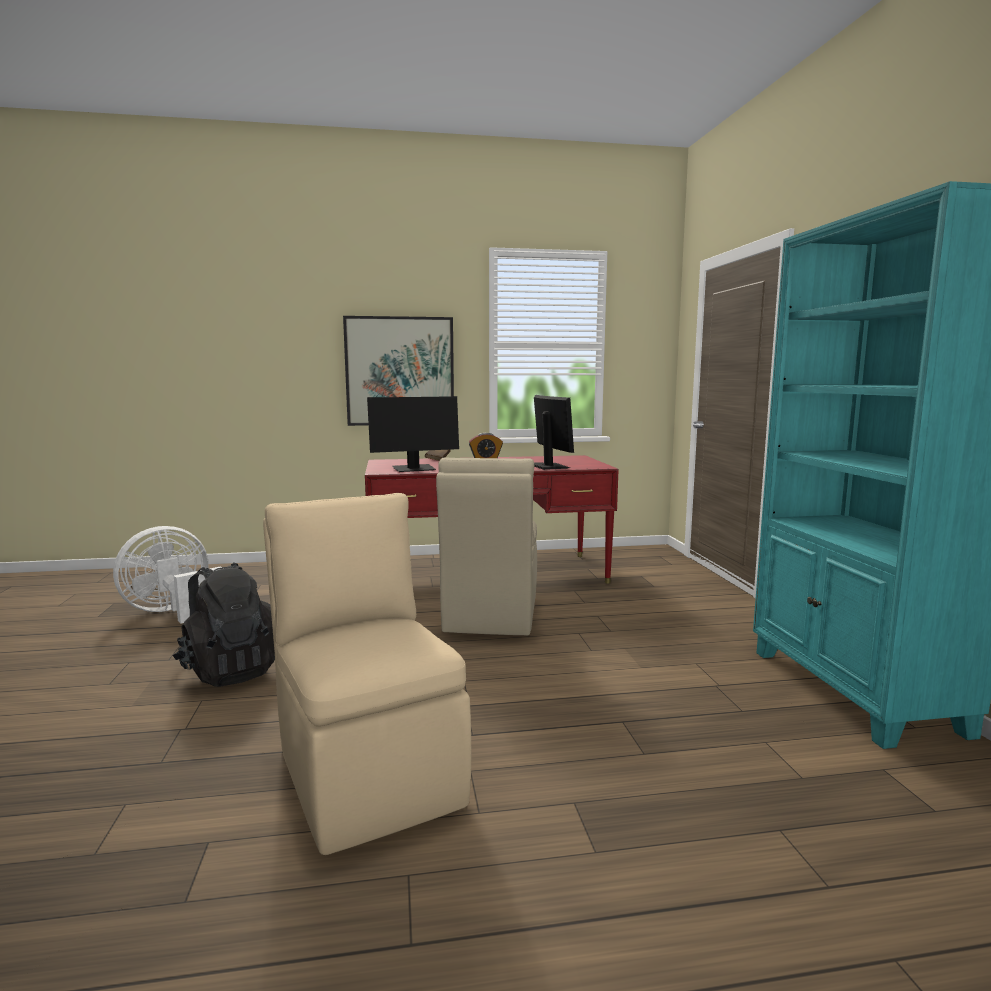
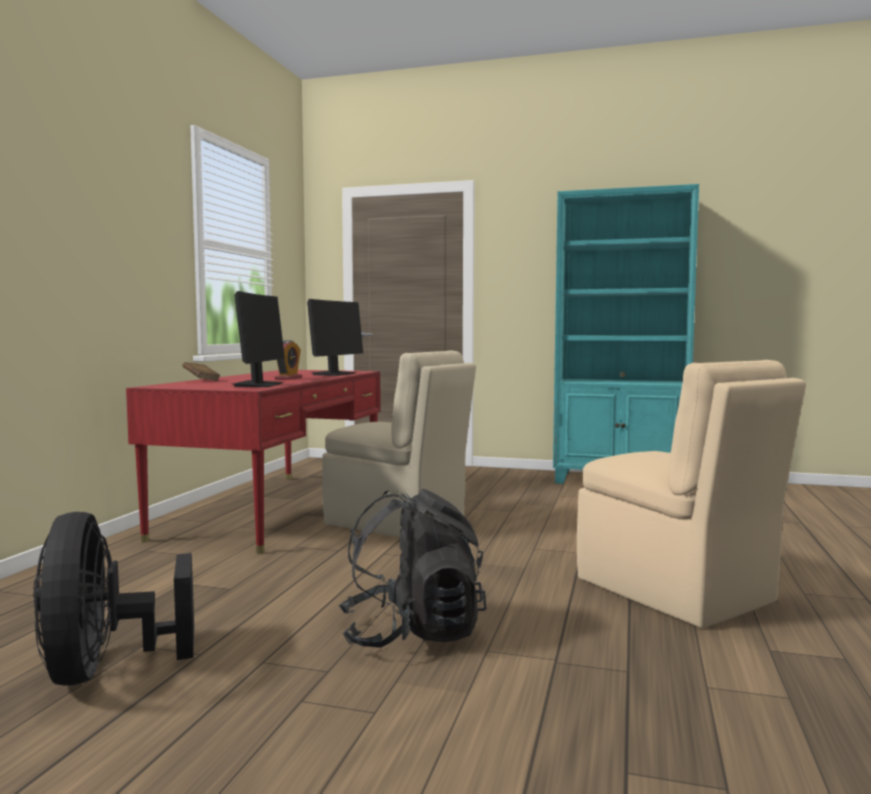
camera: 65 degrees left, 5 degrees down
white fan [113,526,224,624] -> black fan [33,512,194,685]
beige chair [263,493,471,855] -> beige chair turned 120 degrees counterclockwise [577,360,806,628]
picture [343,316,454,426] -> none
monitor [534,395,574,470] -> monitor turned 105 degrees clockwise [307,299,363,376]

